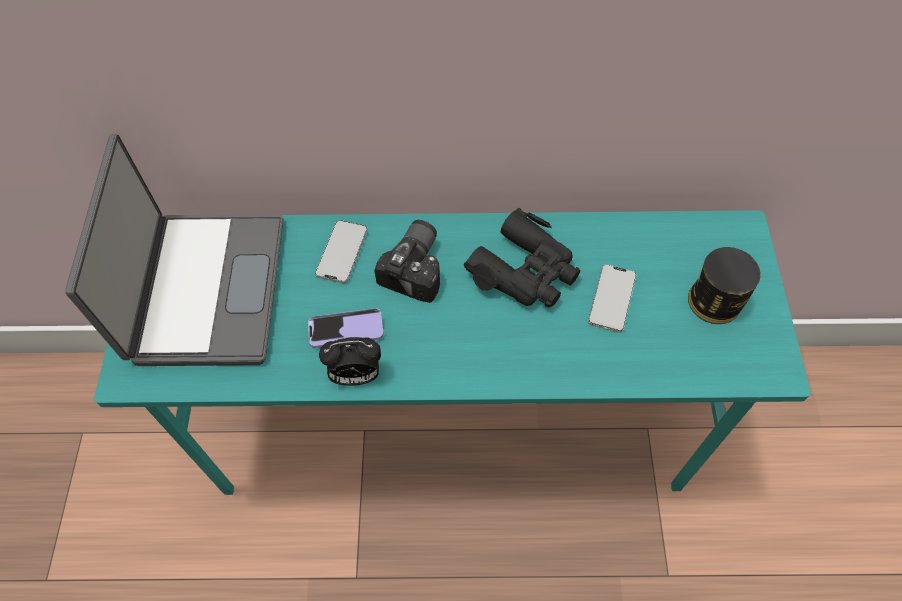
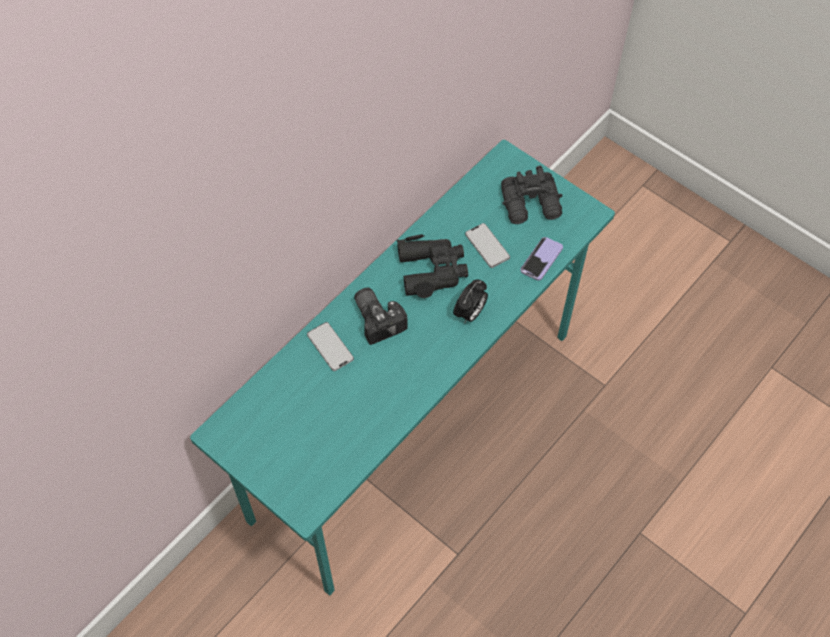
camera: 50 degrees left, 0 degrees up
laptop [65,134,283,366] -> none
phone [308,308,384,348] -> phone moved to [520,237,563,281]
alarm clock [319,337,381,386] -> alarm clock moved to [453,279,488,324]
can [688,247,761,324] -> black binoculars [501,166,563,224]

